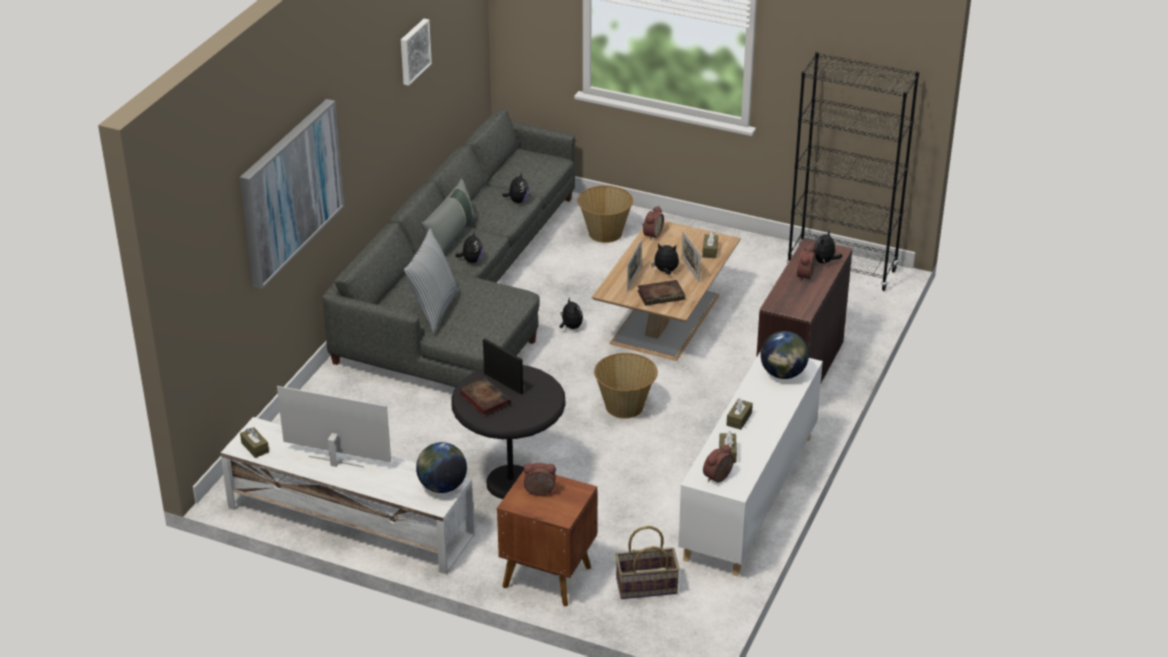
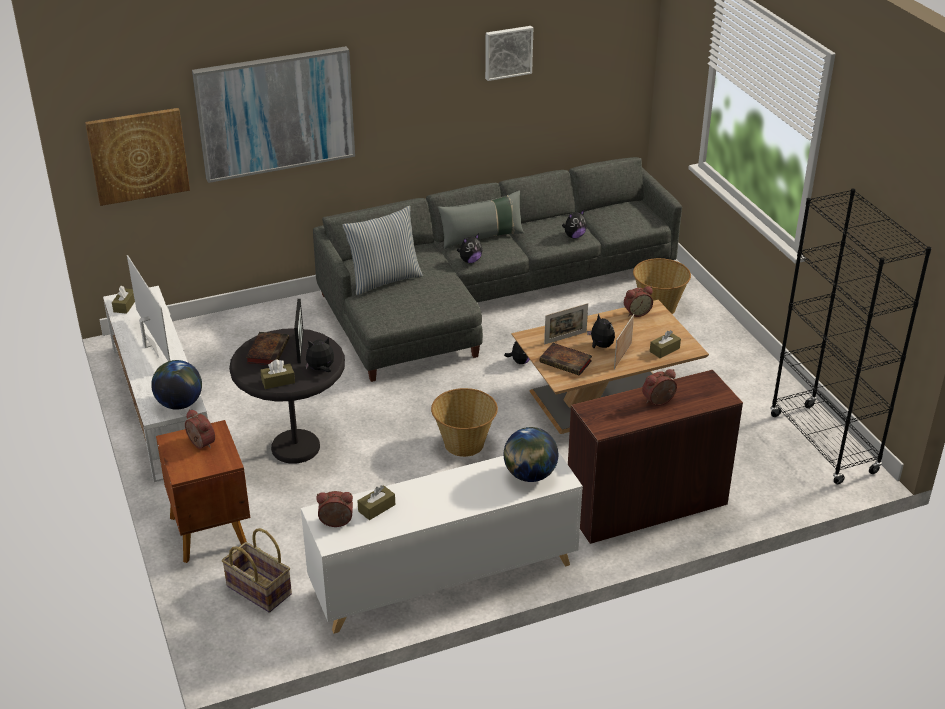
camera: 45 degrees right, 0 degrees up
brown tissue box [726,398,753,430] -> brown tissue box moved to [260,360,295,389]
plush toy [814,230,843,263] -> plush toy moved to [305,337,334,372]
none -> picture [85,108,190,206]

